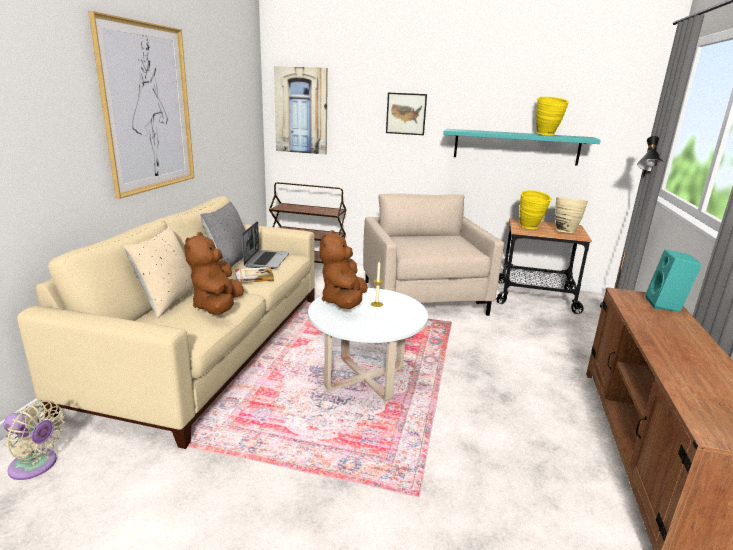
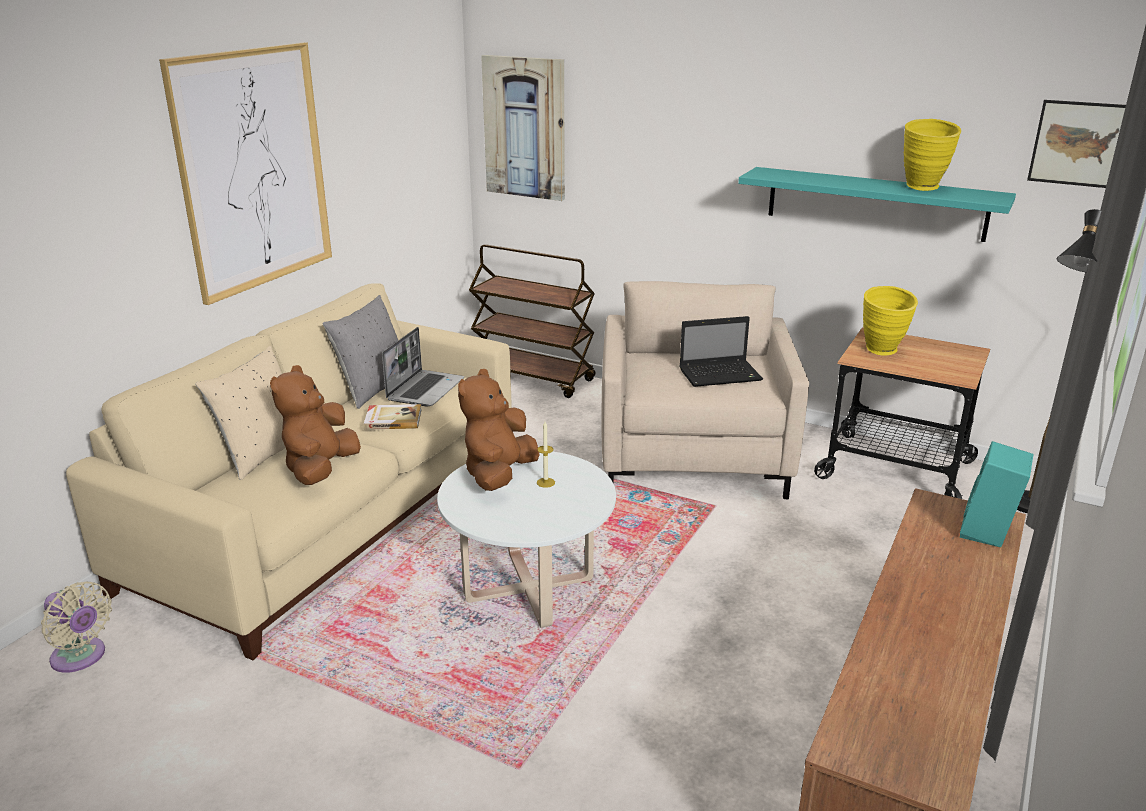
camera: 15 degrees right, 5 degrees up
picture [386,93,427,135] -> picture moved to [1027,100,1126,188]
beige vase [555,197,588,233] -> none
none -> laptop [679,316,763,387]

